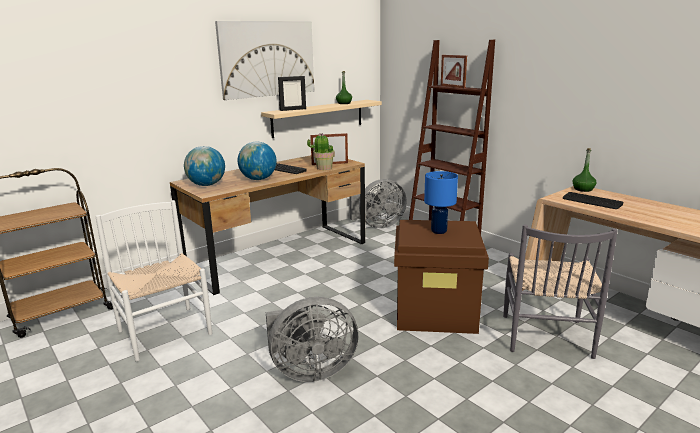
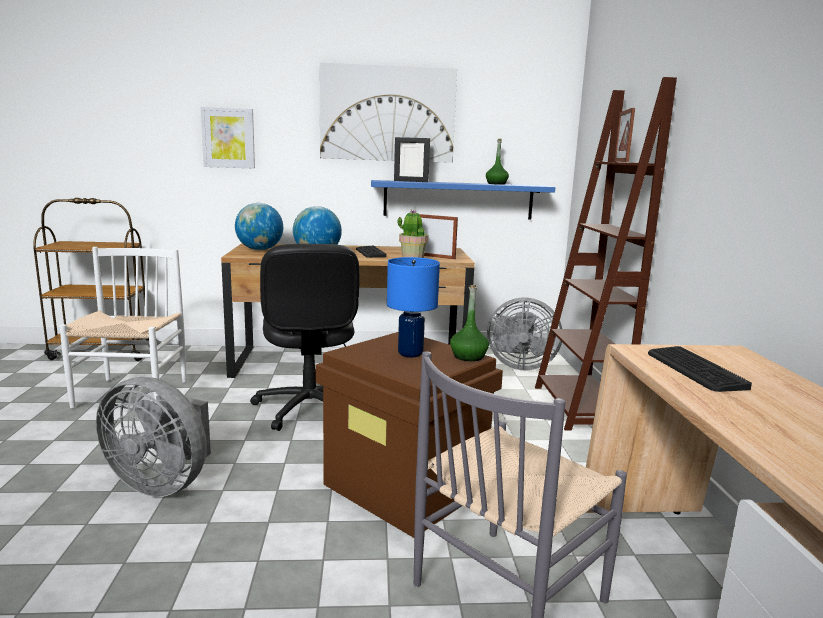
camera: 35 degrees right, 5 degrees down
beige shelf [261,100,382,138] -> blue shelf [371,180,555,220]
green bottle [573,148,597,192] -> green bottle moved to [450,285,489,361]
none -> picture [201,107,255,169]
none -> black office chair [250,244,360,431]

